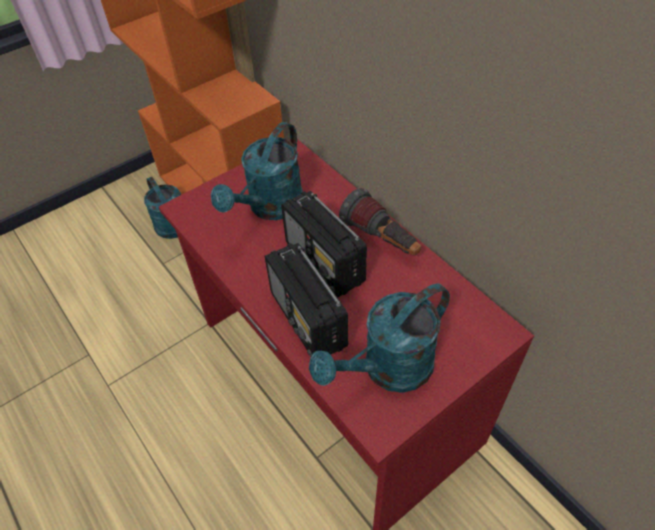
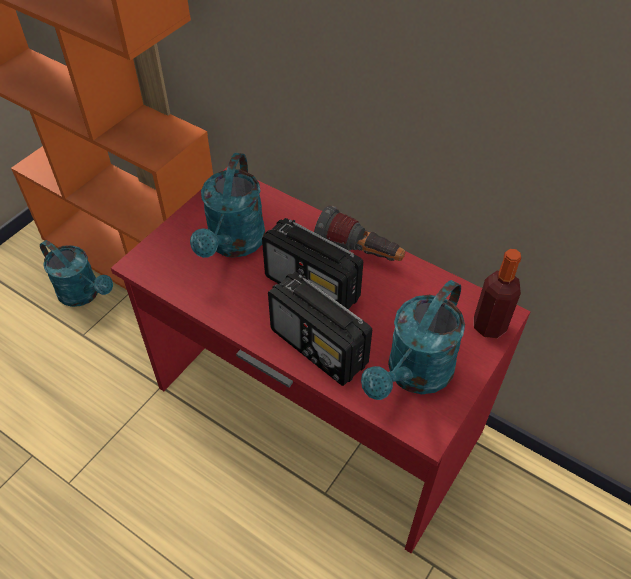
camera: 20 degrees left, 0 degrees up
none -> bottle [474,249,521,338]

